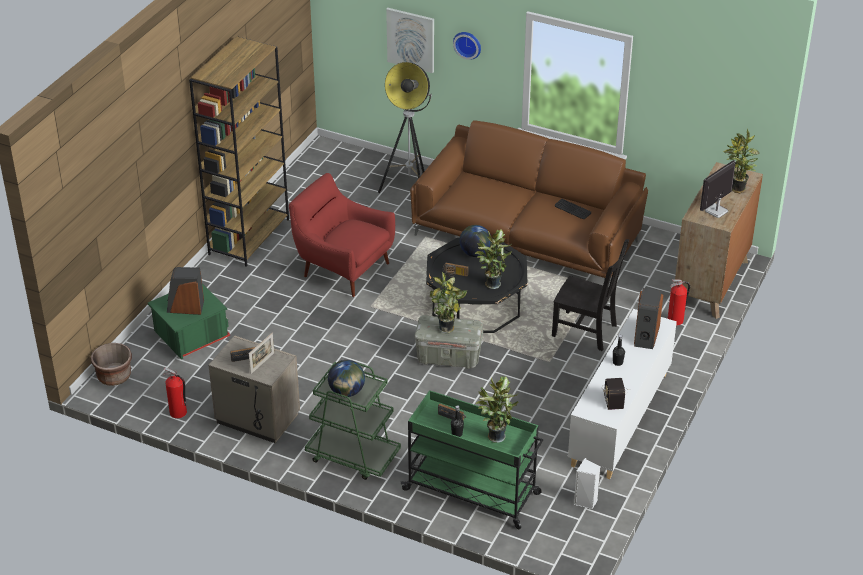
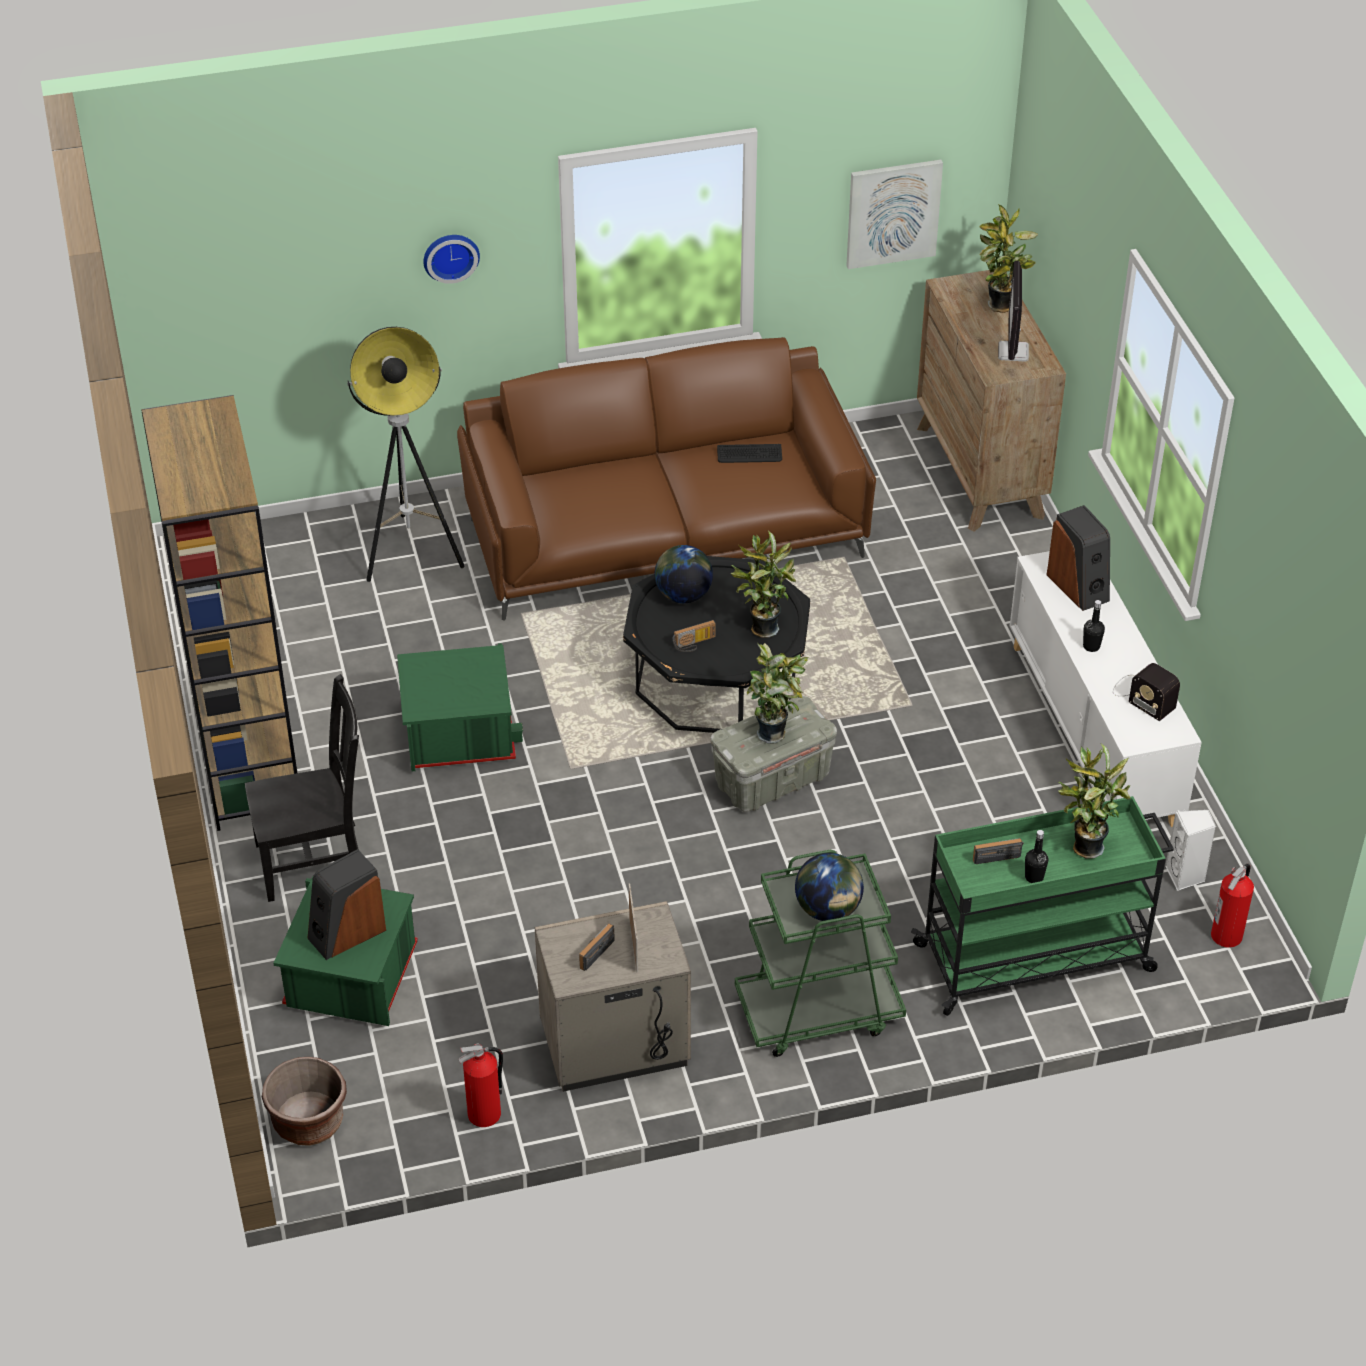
camera: 40 degrees left, 5 degrees up
red armchair [289,173,395,297] -> green storage box [397,643,523,771]
picture [386,8,434,73] -> picture moved to [846,160,943,269]
black chair [552,239,629,351] -> black chair moved to [245,674,359,902]
fire extinguisher [668,279,690,326] -> fire extinguisher moved to [1211,864,1254,948]

